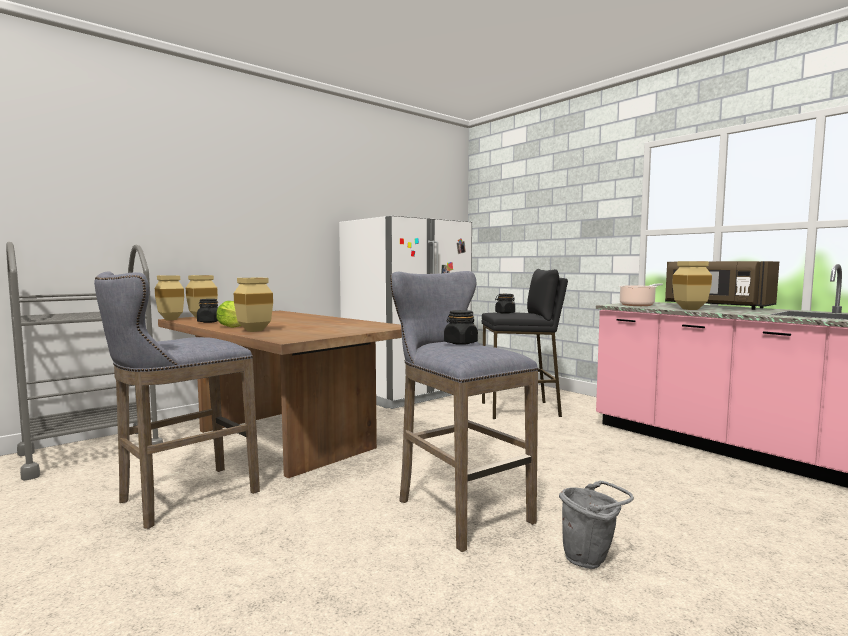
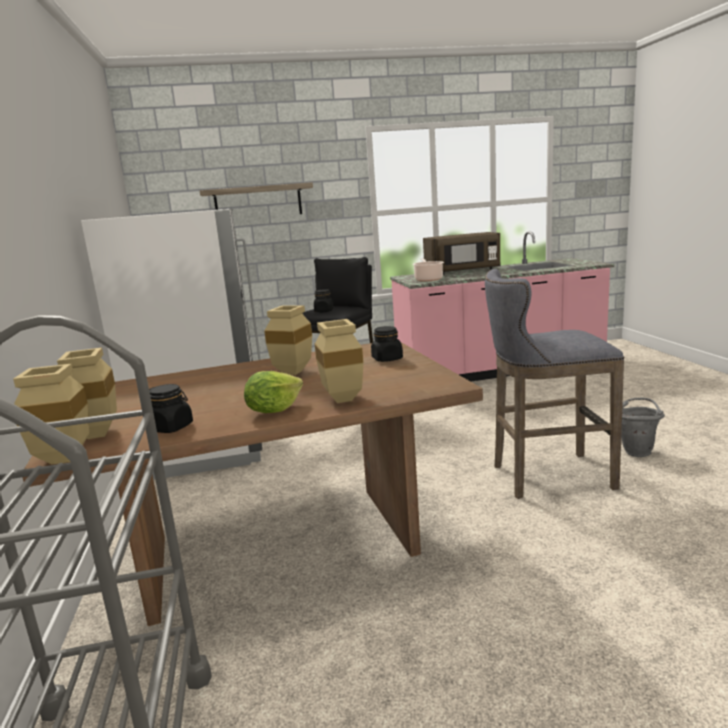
camera: 60 degrees left, 10 degrees up
grey stool [94,272,260,529] -> none
black jar [444,310,478,345] -> black jar moved to [371,326,403,362]
beige vase [672,261,712,310] -> beige vase moved to [264,306,312,375]
none -> shelf [200,182,313,214]

